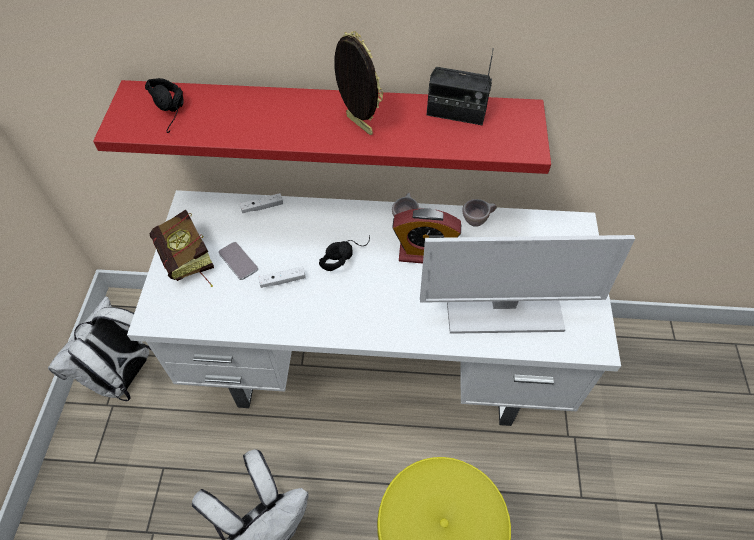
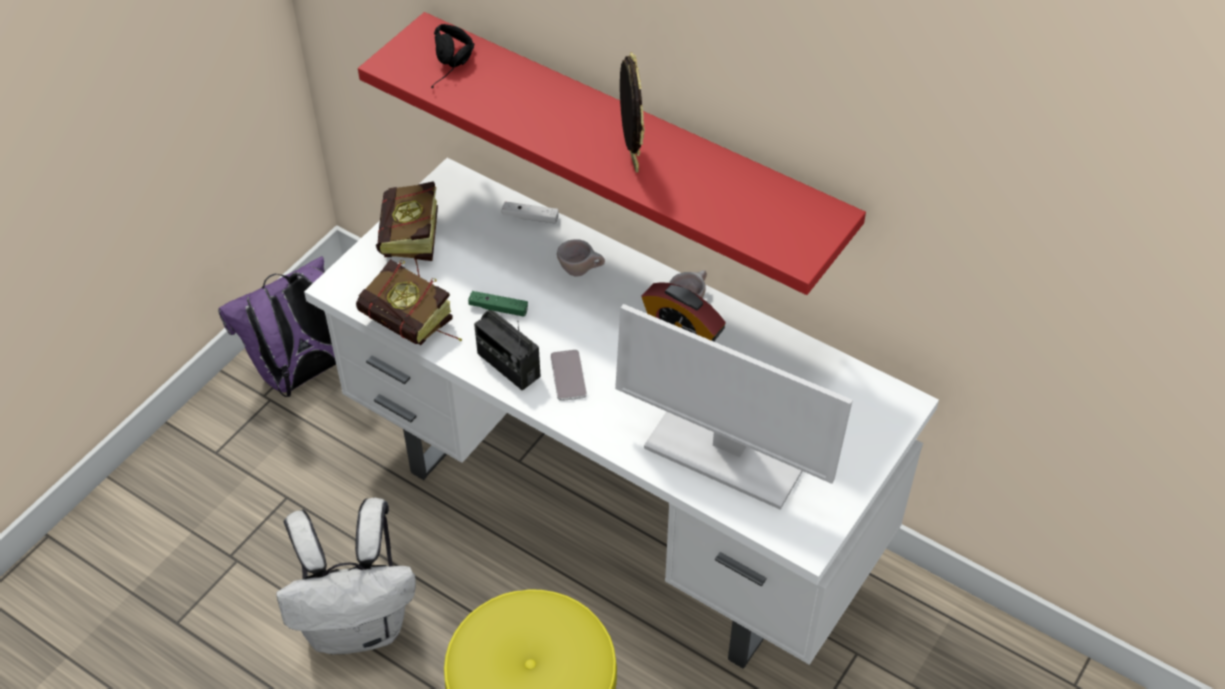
camera: 30 degrees right, 5 degrees down
white backpack [48,296,151,401] -> purple backpack [218,256,336,397]
phone [218,242,258,280] -> phone moved to [550,349,587,401]
white game controller [258,266,305,288] -> green game controller [468,291,528,317]
black headphones [319,235,370,271] -> none
radio [427,48,494,125] -> radio moved to [474,310,541,391]
beige cup [462,199,497,227] -> beige cup moved to [557,239,605,277]
none -> book [356,259,462,345]

